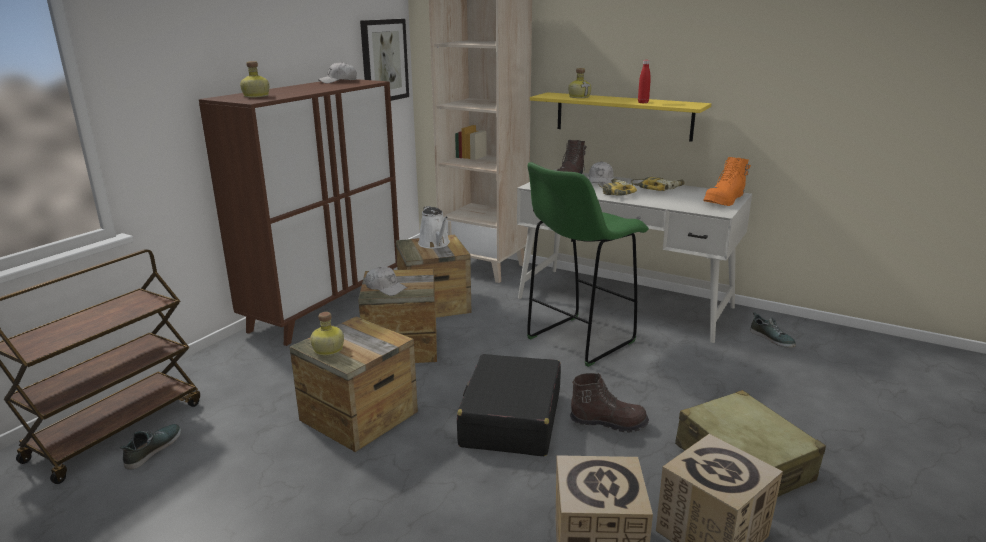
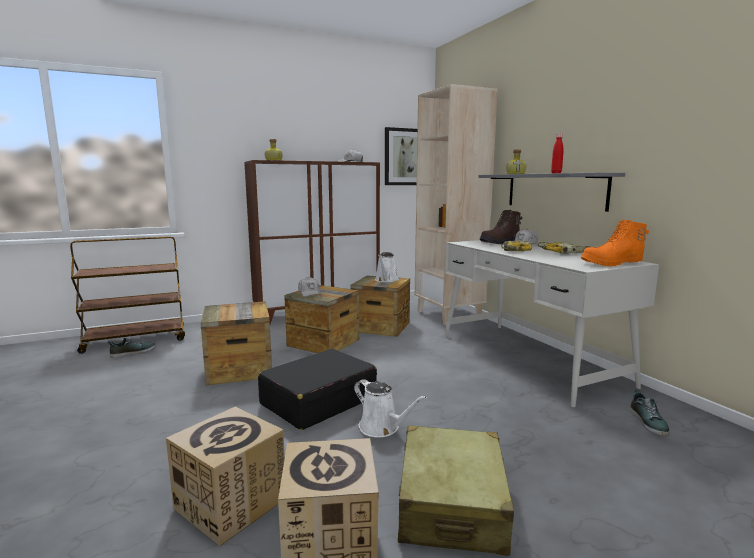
camera: 35 degrees right, 10 degrees down
bottle [310,312,344,356] -> none
green stool [527,162,649,367] -> none
yellow shelf [530,92,711,142] -> grey shelf [479,172,625,212]
brown boot [570,373,649,433] -> white watering can [354,379,427,437]

